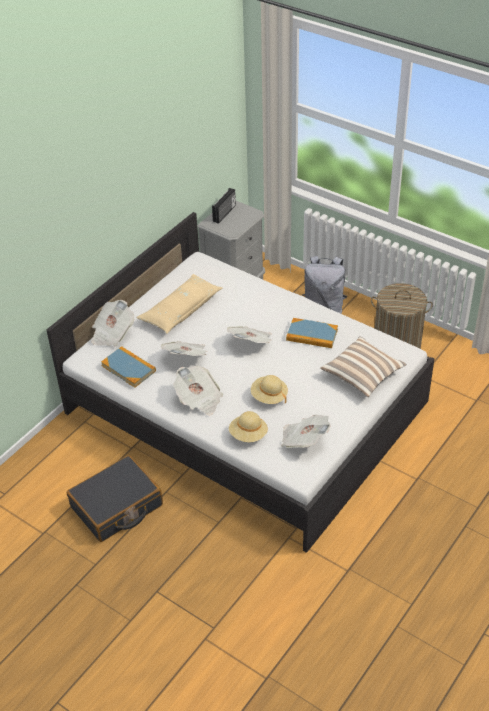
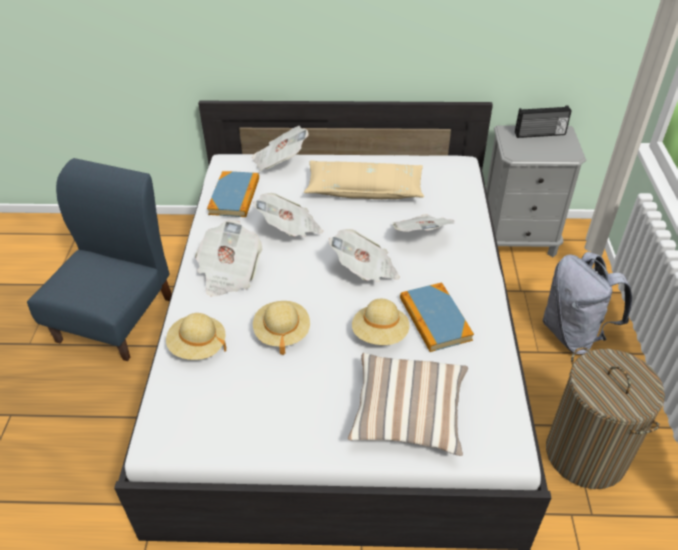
camera: 55 degrees right, 0 degrees up
black suitcase [67,455,163,542] -> blue chair [27,158,172,361]
newspaper [281,415,331,448] -> newspaper moved to [392,214,455,232]
none -> beige hat [352,299,409,345]

